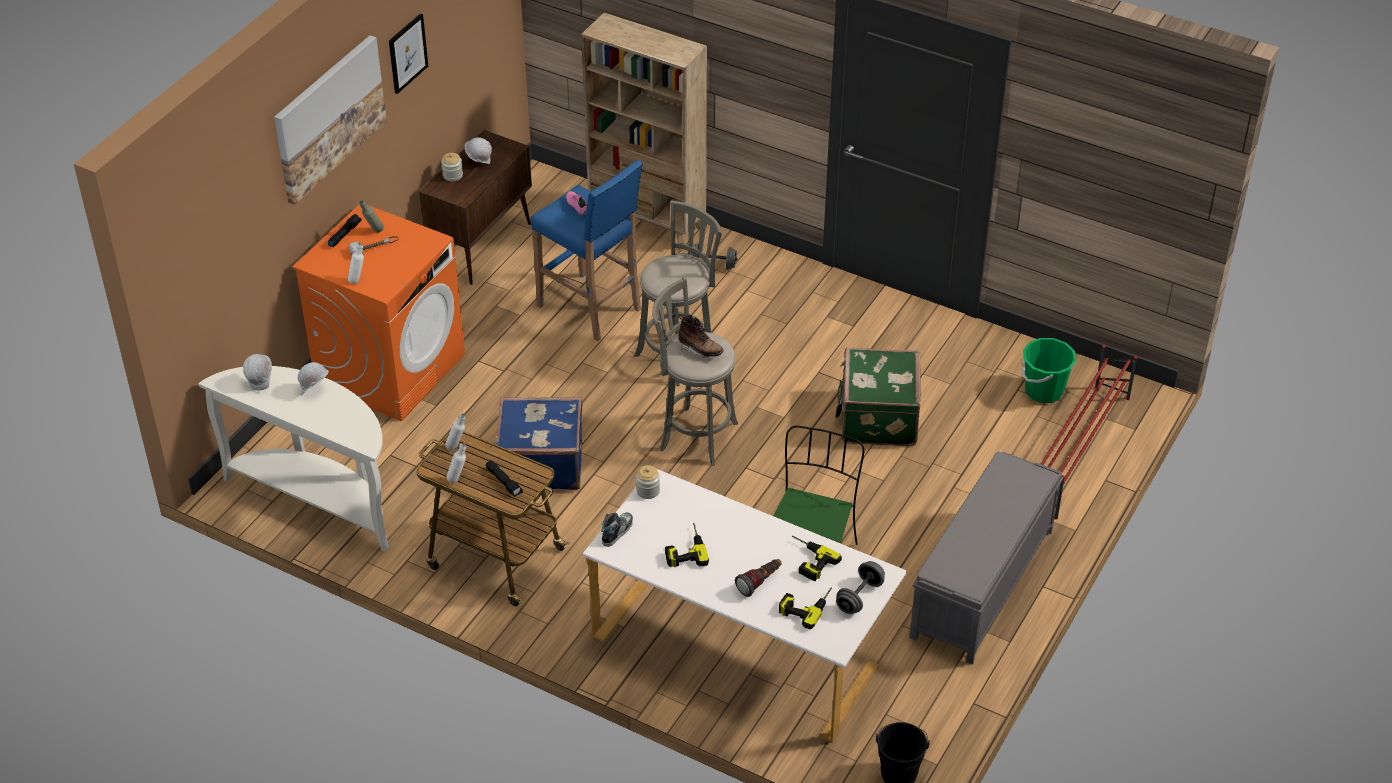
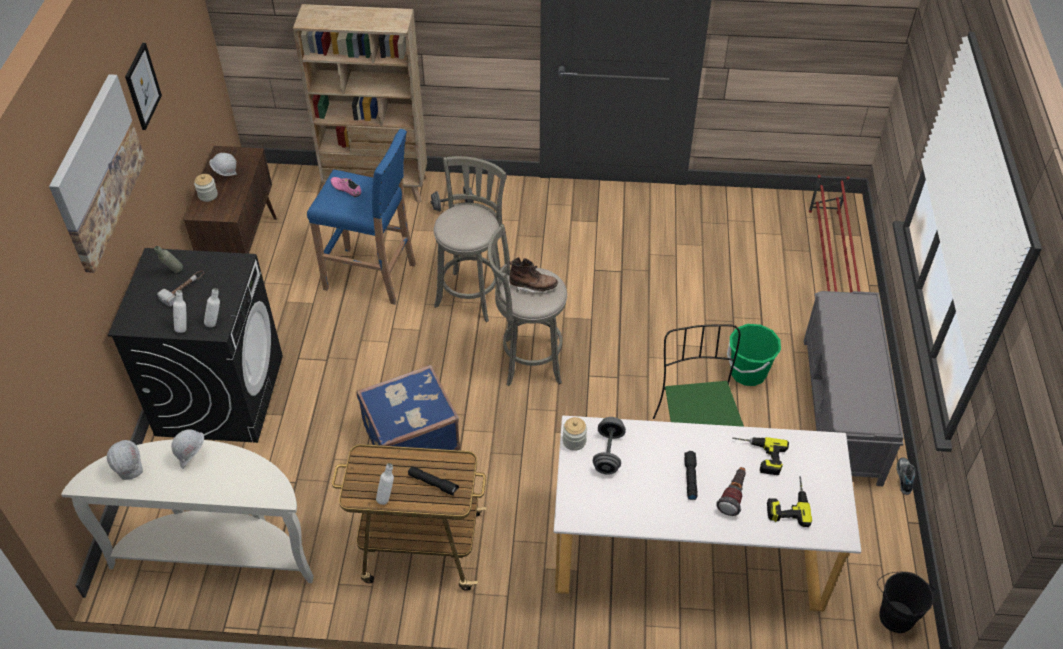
camera: 25 degrees left, 5 degrees up
orange washing machine [292,204,465,421] -> black washing machine [108,248,283,443]
black flashlight [328,214,362,247] -> black flashlight moved to [684,451,697,500]
white bottle [445,413,466,451] -> white bottle moved to [204,288,220,327]
shoe [601,512,633,547] -> shoe moved to [897,458,916,495]
power drill [665,523,709,567] -> none
green suitcase [835,347,921,446] -> none
grey dumbbell [836,561,885,614] -> grey dumbbell moved to [593,417,626,475]
green bucket [1021,338,1077,403] -> green bucket moved to [727,324,781,386]

